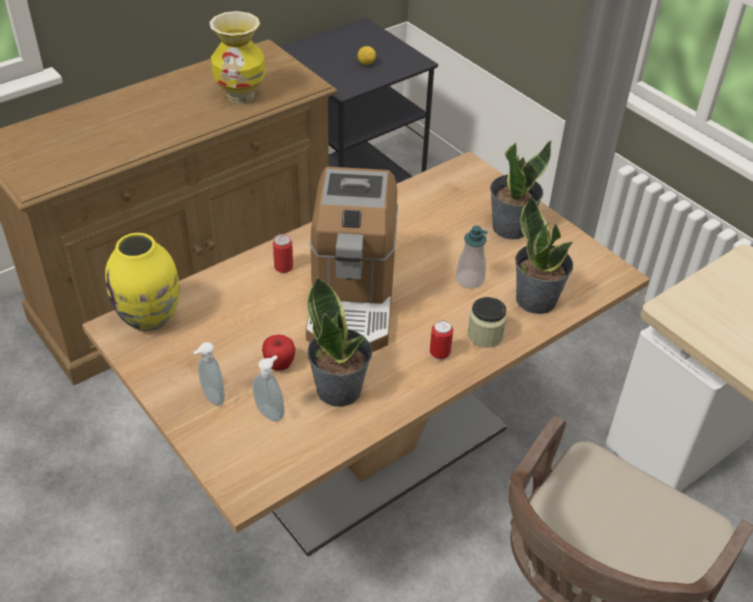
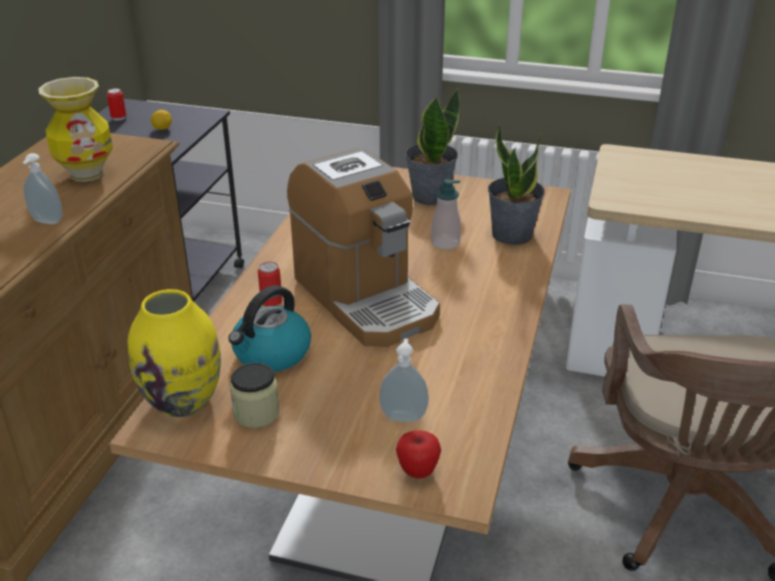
camera: 35 degrees left, 10 degrees down
soap dispenser [193,342,225,406] -> soap dispenser moved to [22,153,62,224]
apple [262,334,296,371] -> apple moved to [396,430,441,478]
potted plant [307,276,372,407] -> none
can [430,320,453,360] -> can moved to [107,88,126,121]
jar [467,297,507,348] -> jar moved to [230,363,279,428]
none -> kettle [228,285,311,372]

